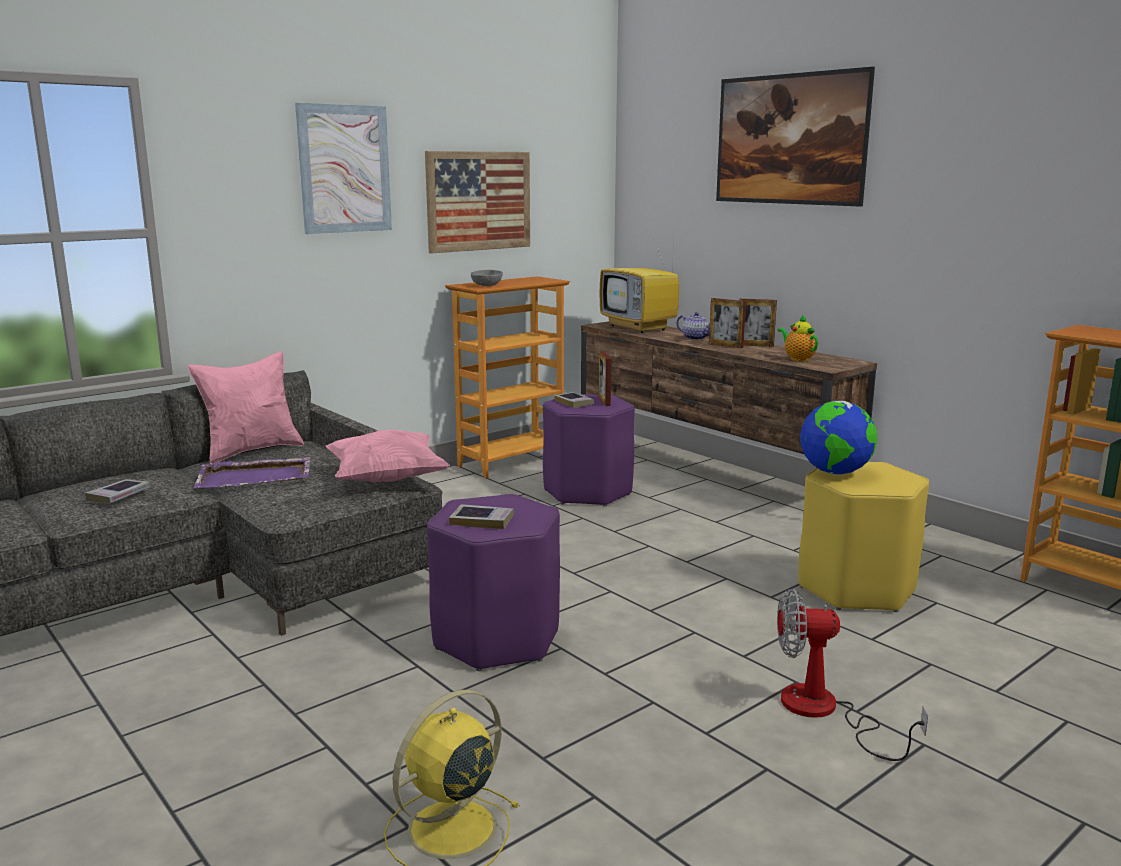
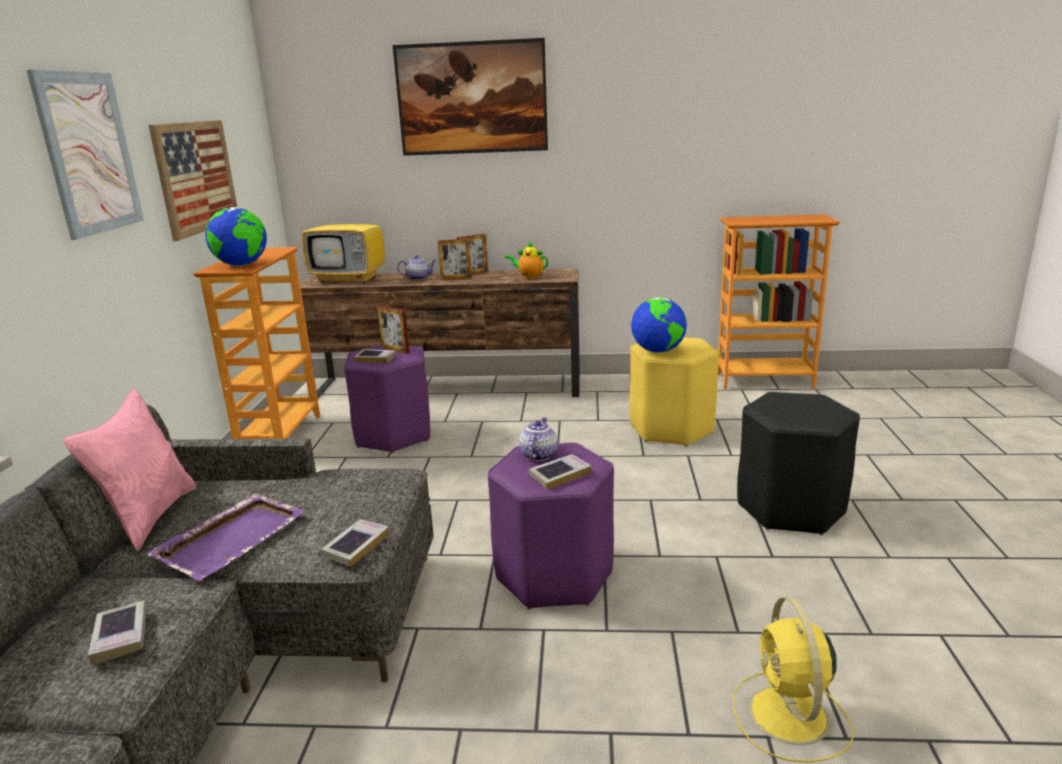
camera: 45 degrees left, 5 degrees up
pink pillow [325,430,450,483] -> none
grey bowl [471,270,503,286] -> globe [205,207,267,266]
fan [777,589,928,761] -> black stool [737,392,860,535]
none -> book [321,519,389,567]
none -> teapot [519,417,558,461]

